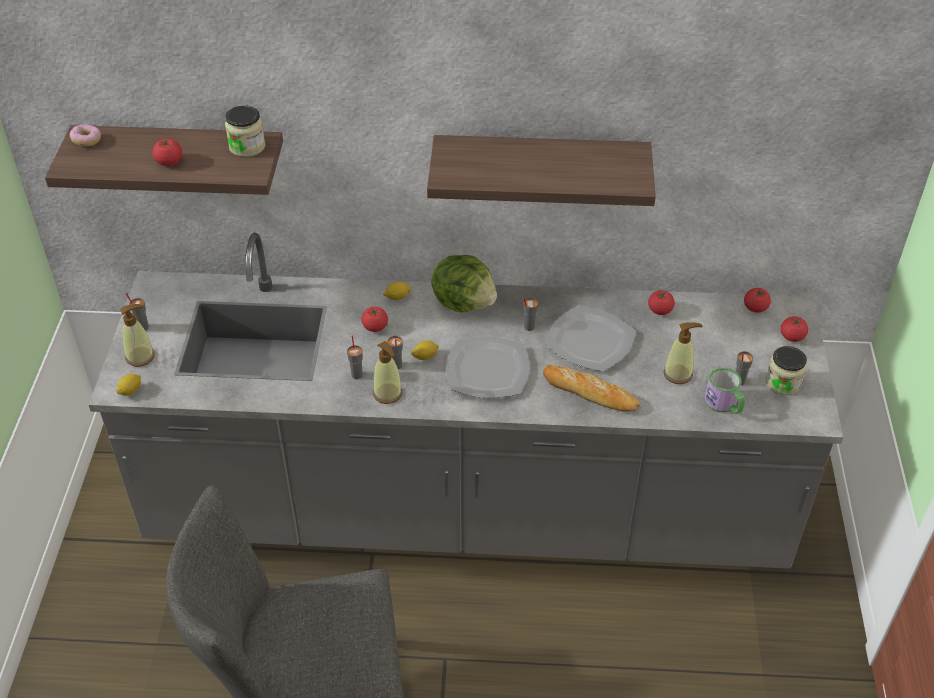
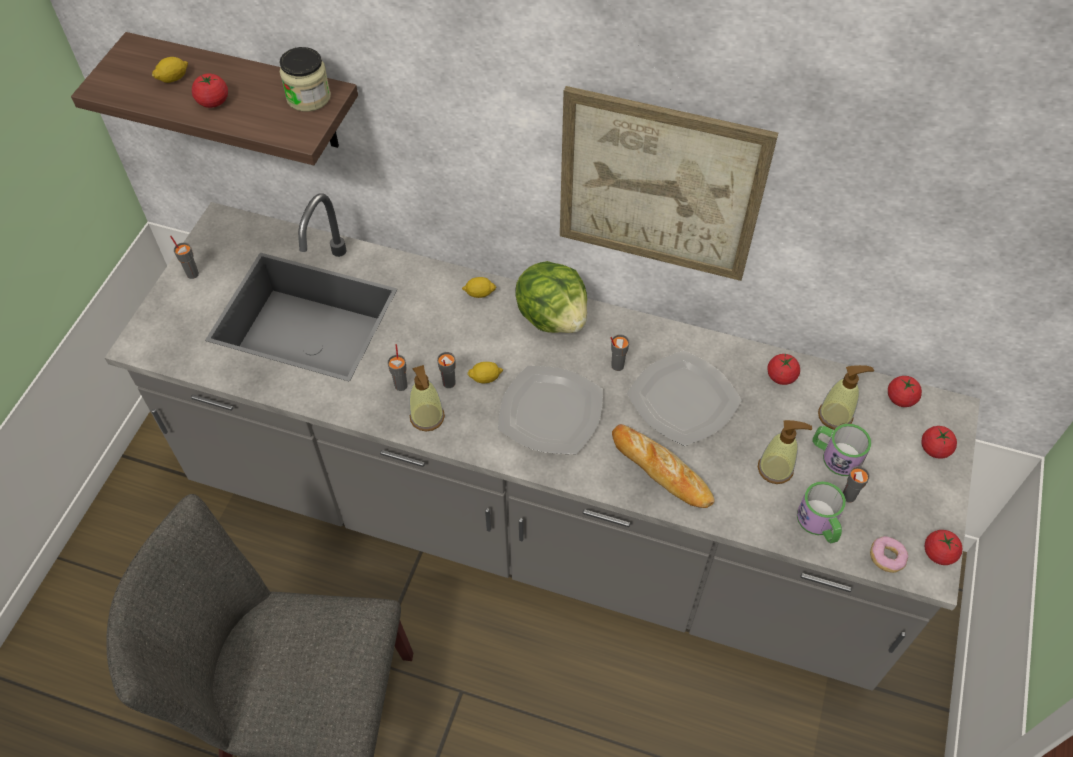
camera: 15 degrees right, 10 degrees up
donut [70,125,101,146] -> donut moved to [870,536,908,573]
lemon [116,374,141,396] -> lemon moved to [152,57,188,83]
soap dispenser [120,304,155,367] -> soap dispenser moved to [818,365,874,430]
tomato [361,307,388,332] -> tomato moved to [925,530,962,565]
shelf [427,135,656,206] -> picture [560,86,778,281]
jar [765,346,807,395] -> none
none -> mug [812,424,871,476]

